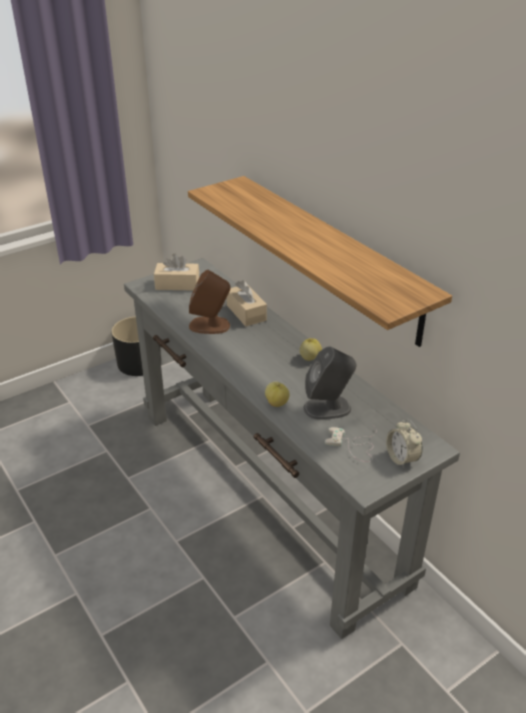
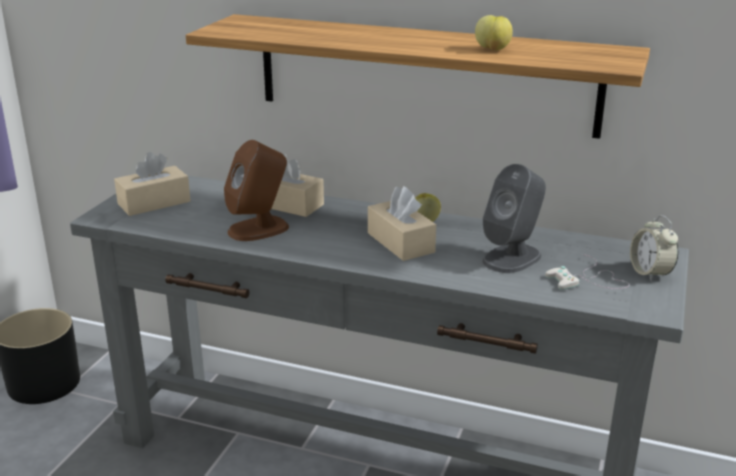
camera: 35 degrees left, 10 degrees down
apple [265,382,290,407] -> apple moved to [475,15,513,50]
alarm clock [386,419,423,469] -> alarm clock turned 45 degrees clockwise [630,215,679,282]
none -> beige tissue box [368,186,436,261]

